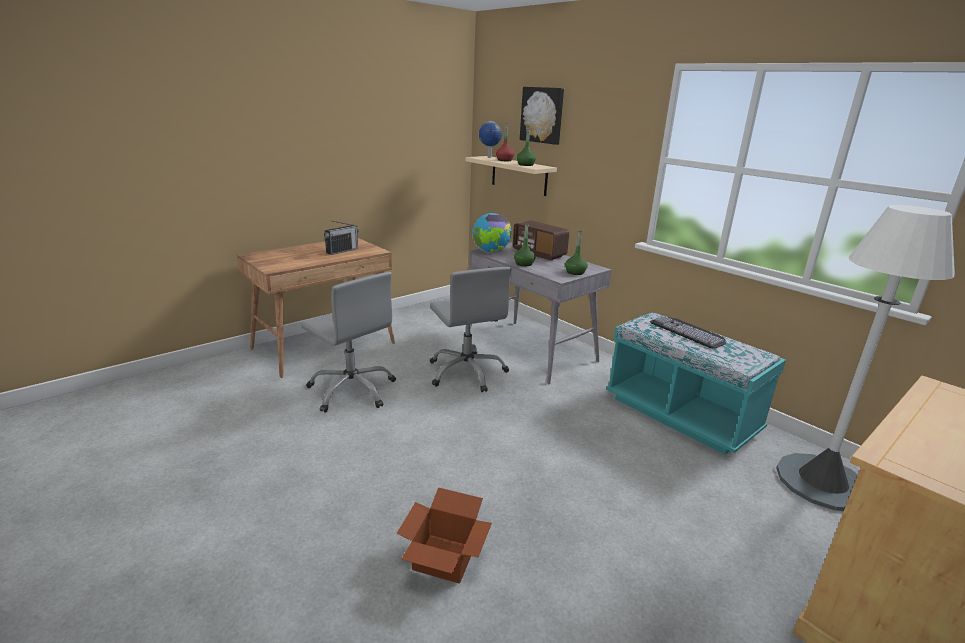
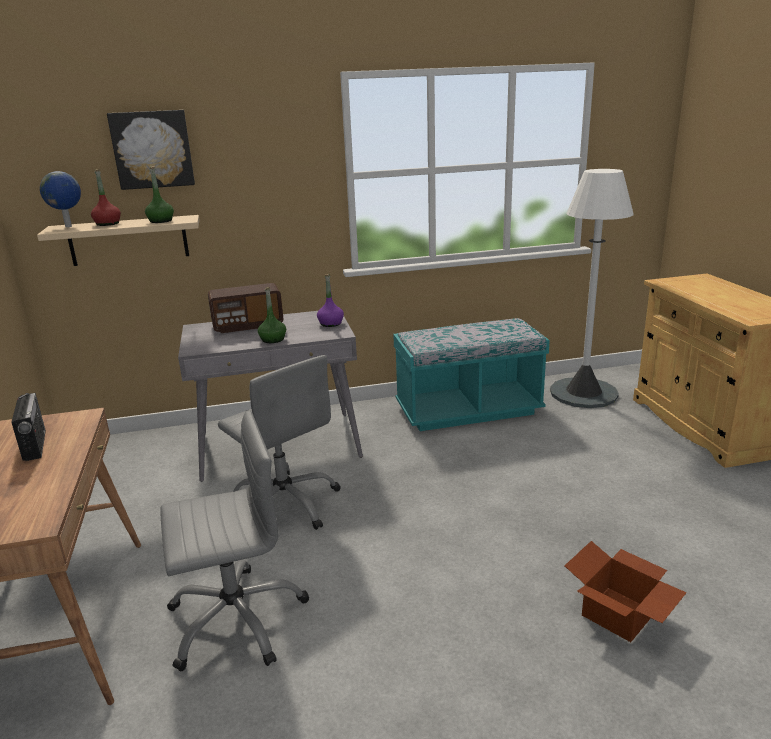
camera: 60 degrees left, 0 degrees up
grey office chair [430,267,511,392] -> grey office chair turned 45 degrees clockwise [218,355,341,530]
globe [473,213,511,253] -> none
green bottle [565,231,588,275] -> purple bottle [317,274,344,327]
keyboard [650,316,726,349] -> none

